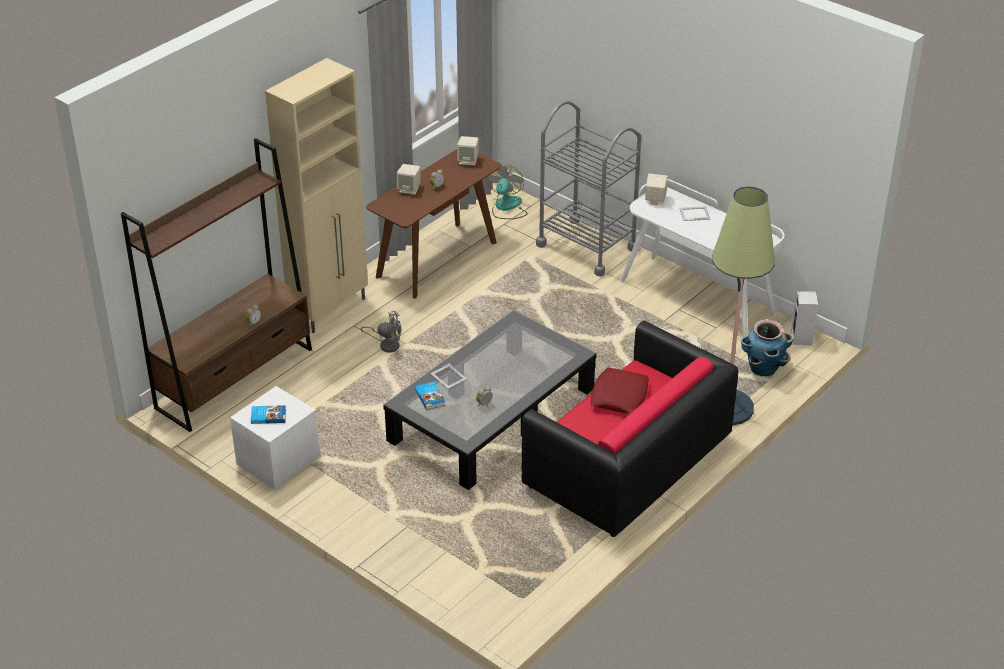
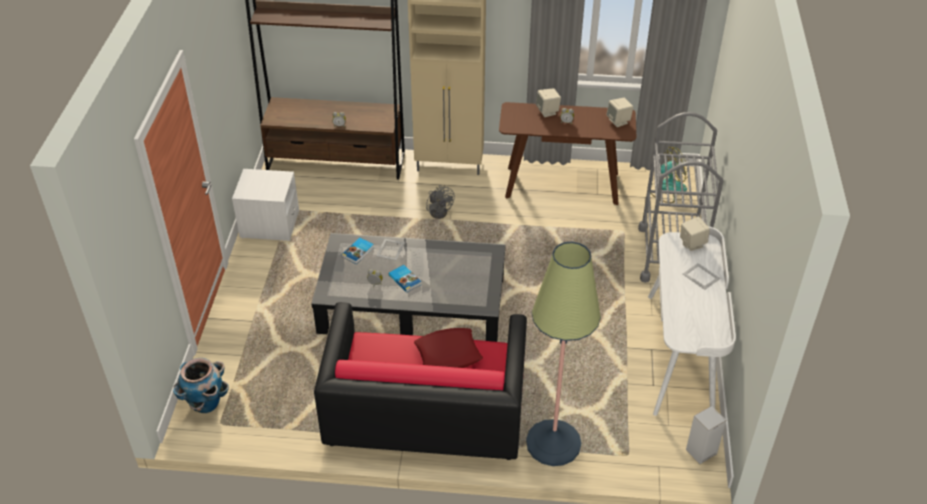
camera: 55 degrees right, 5 degrees up
book [251,405,286,424] -> book moved to [389,265,421,293]
planter [741,319,794,376] -> planter moved to [173,358,229,413]

